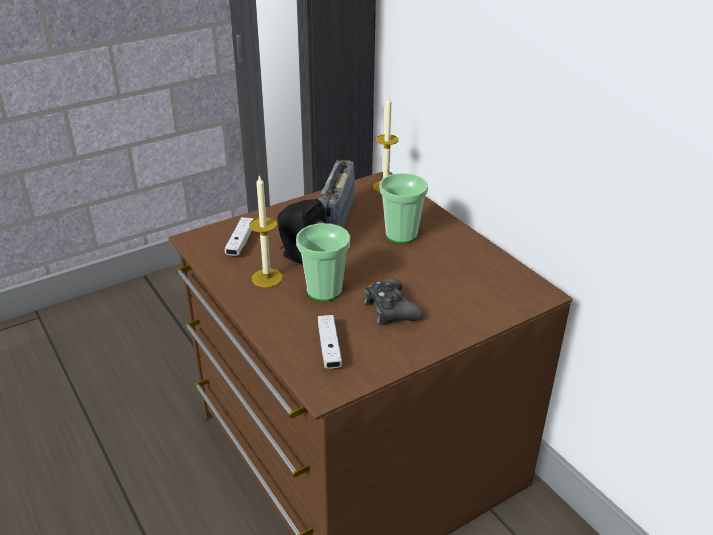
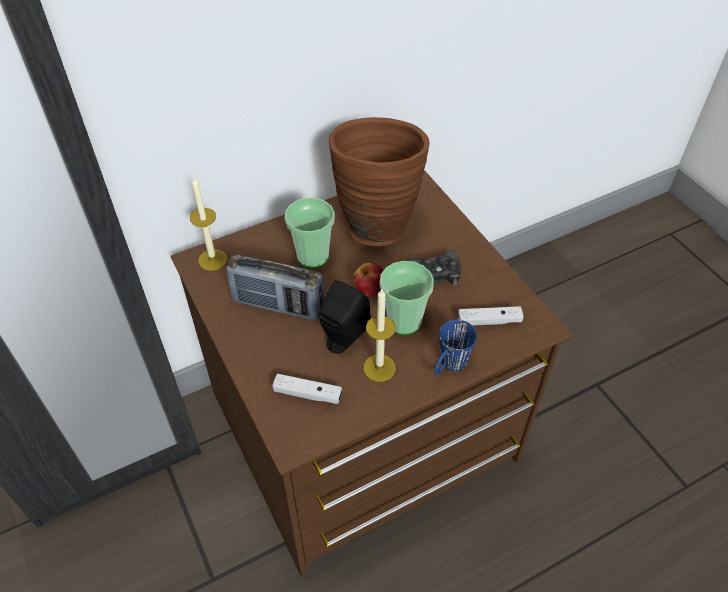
camera: 85 degrees left, 15 degrees up
none -> brown vase [329,117,429,246]
none -> apple [354,263,384,297]
none -> blue mug [434,320,477,375]

